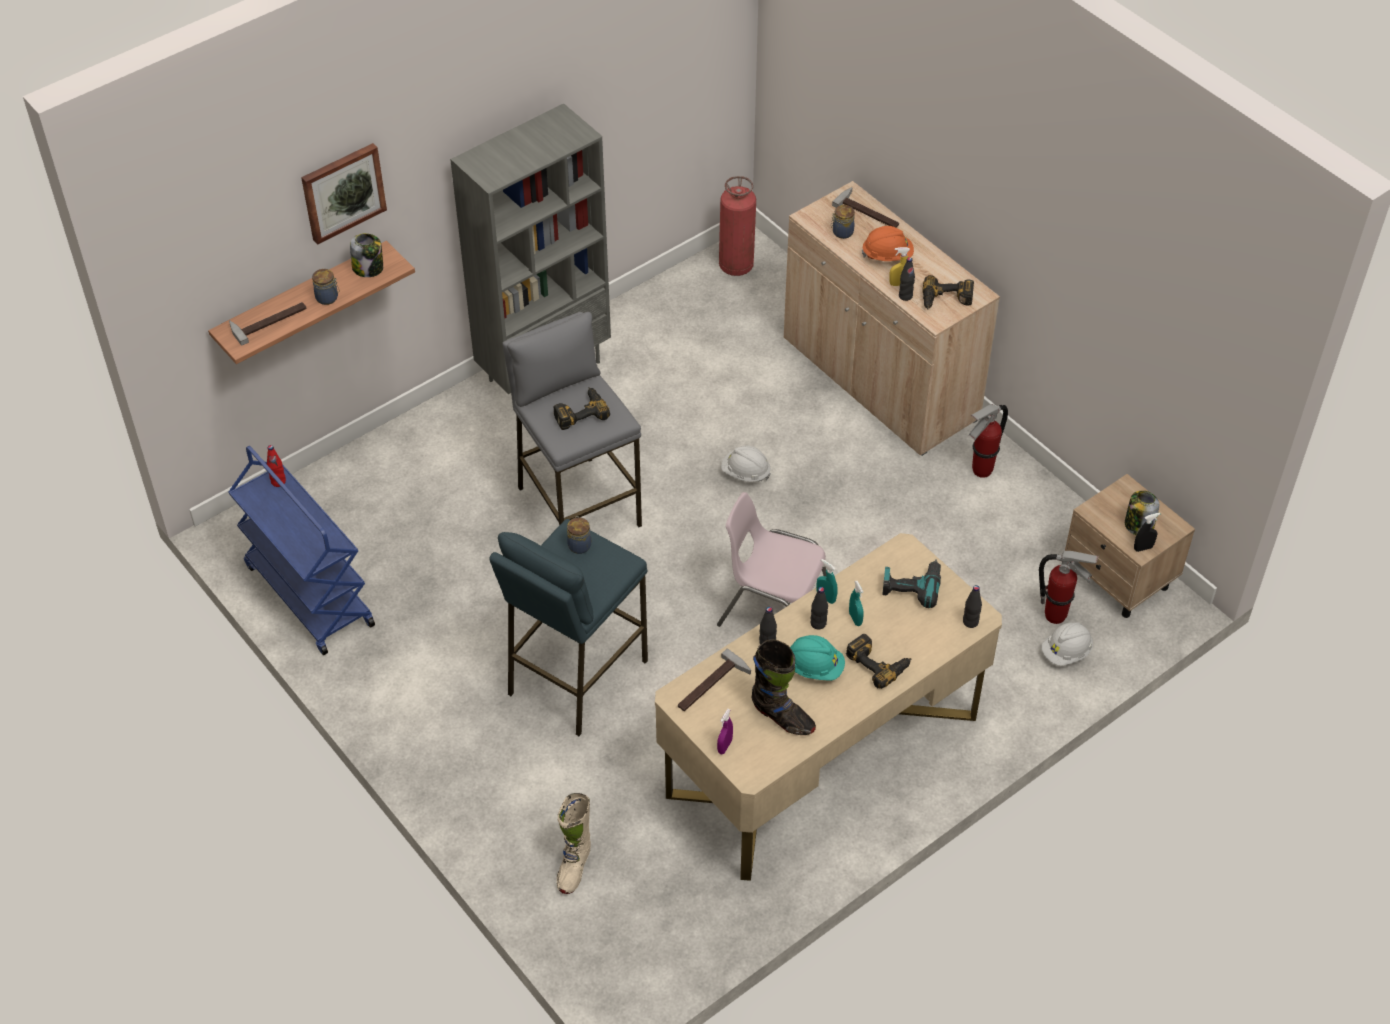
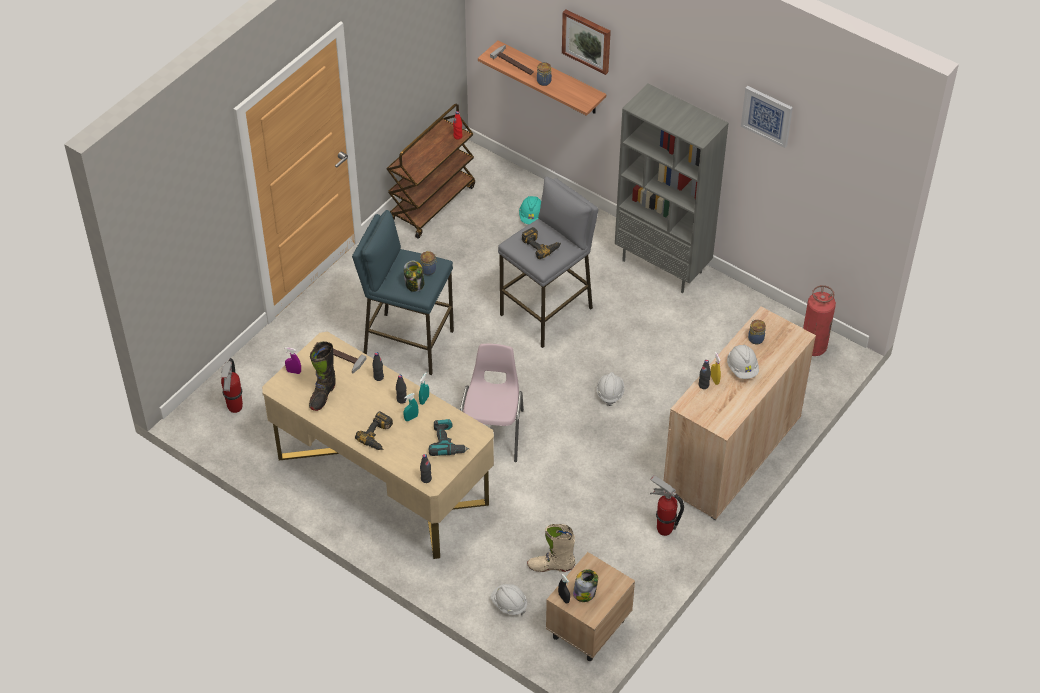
camera: 75 degrees right, 0 degrees up
blue cart [229,446,375,655] -> brown cart [387,103,475,239]
jar [350,233,383,277] -> jar moved to [404,261,424,292]
beige boot [557,793,591,894] -> beige boot moved to [527,524,575,572]
turquoise hard hat [790,635,845,681] -> turquoise hard hat moved to [519,196,541,224]
hammer [832,187,899,227] -> none
orange hard hat [862,226,914,261] -> white hard hat [727,344,759,379]
power drill [922,275,974,310] -> none
fire extinguisher [1039,551,1098,624] -> fire extinguisher moved to [221,358,243,413]
none -> picture [741,86,793,148]

